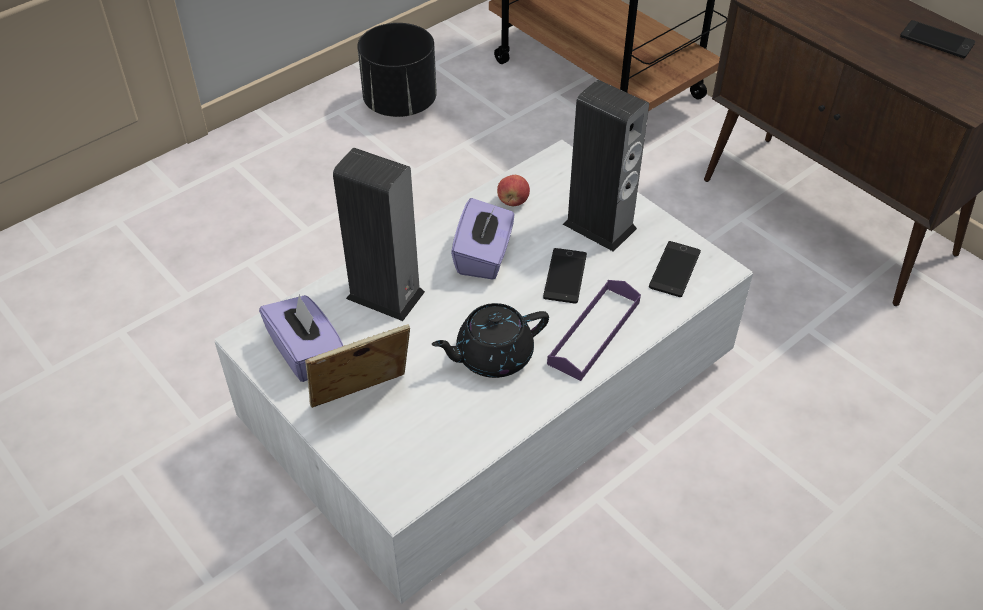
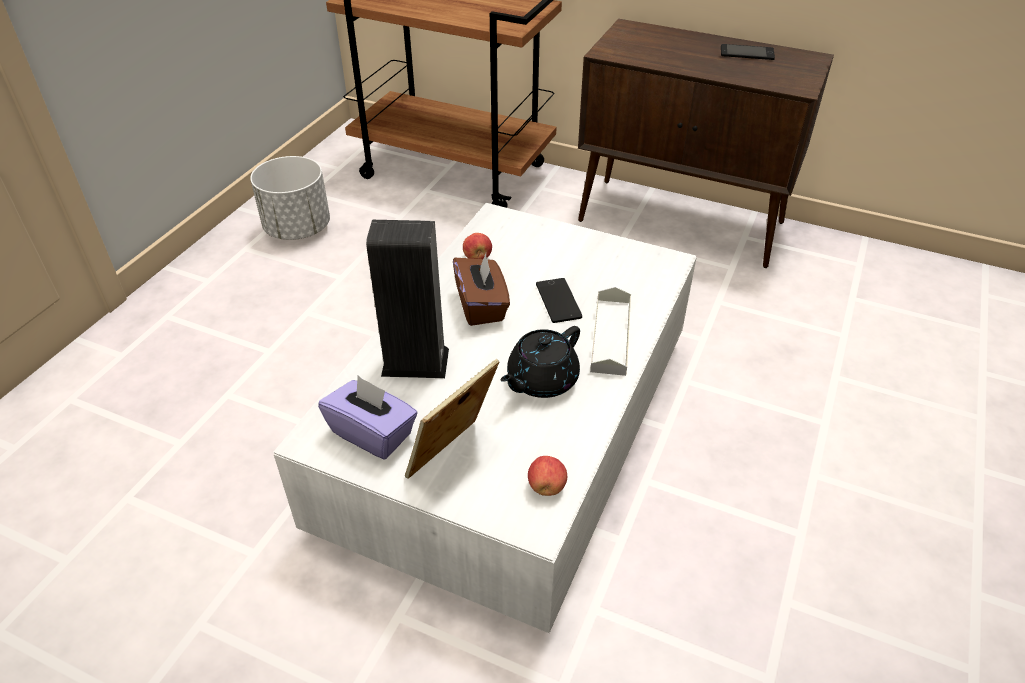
camera: 25 degrees left, 5 degrees down
black planter [357,23,437,117] -> white planter [250,156,330,240]
purple tissue box [451,198,514,279] -> brown tissue box [453,253,510,326]
purple tray [547,280,641,381] -> grey tray [590,287,631,376]
speaker [563,80,649,252] -> none
phone [649,241,701,297] -> none
none -> apple [528,456,567,496]

